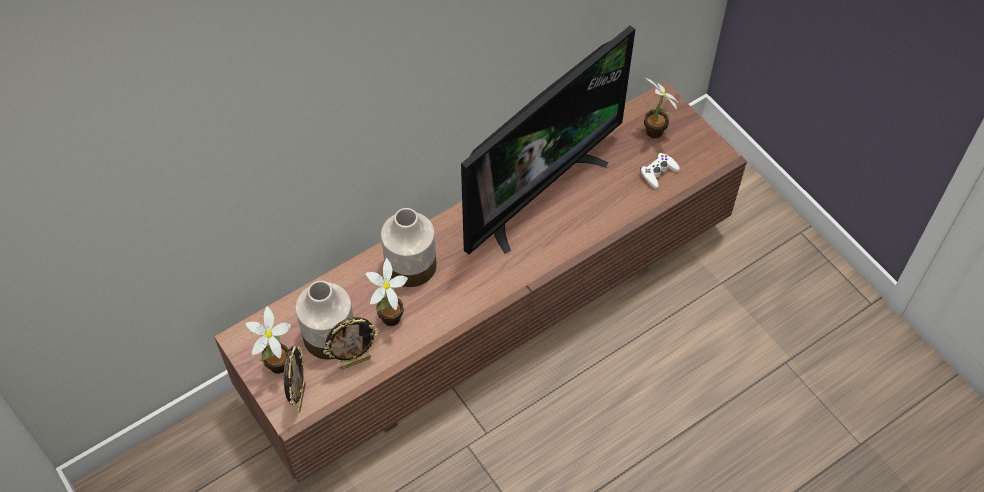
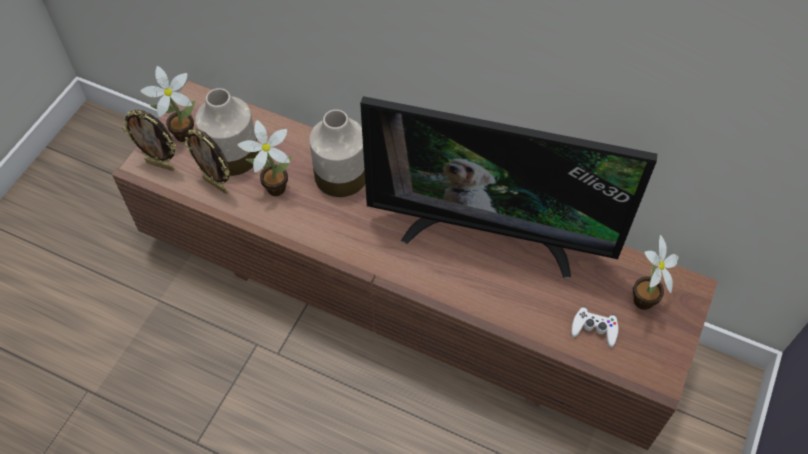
camera: 60 degrees right, 0 degrees up
picture frame [284,346,306,413] -> picture frame turned 45 degrees clockwise [122,110,176,171]

